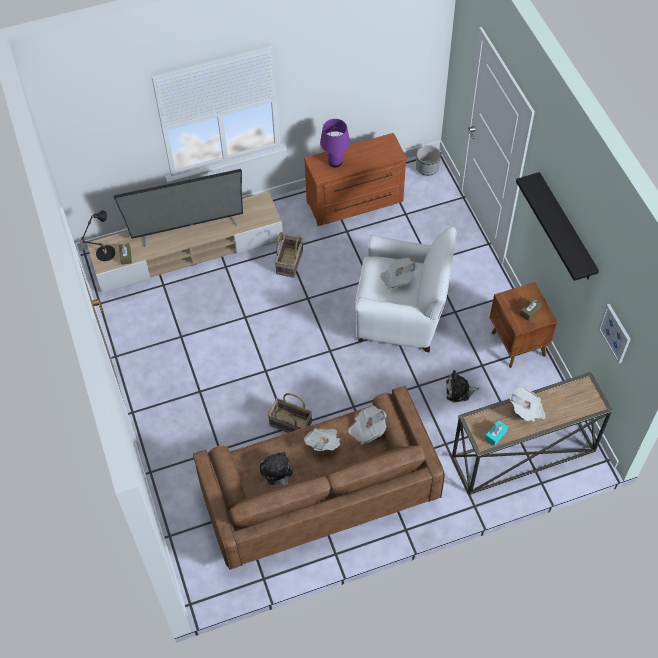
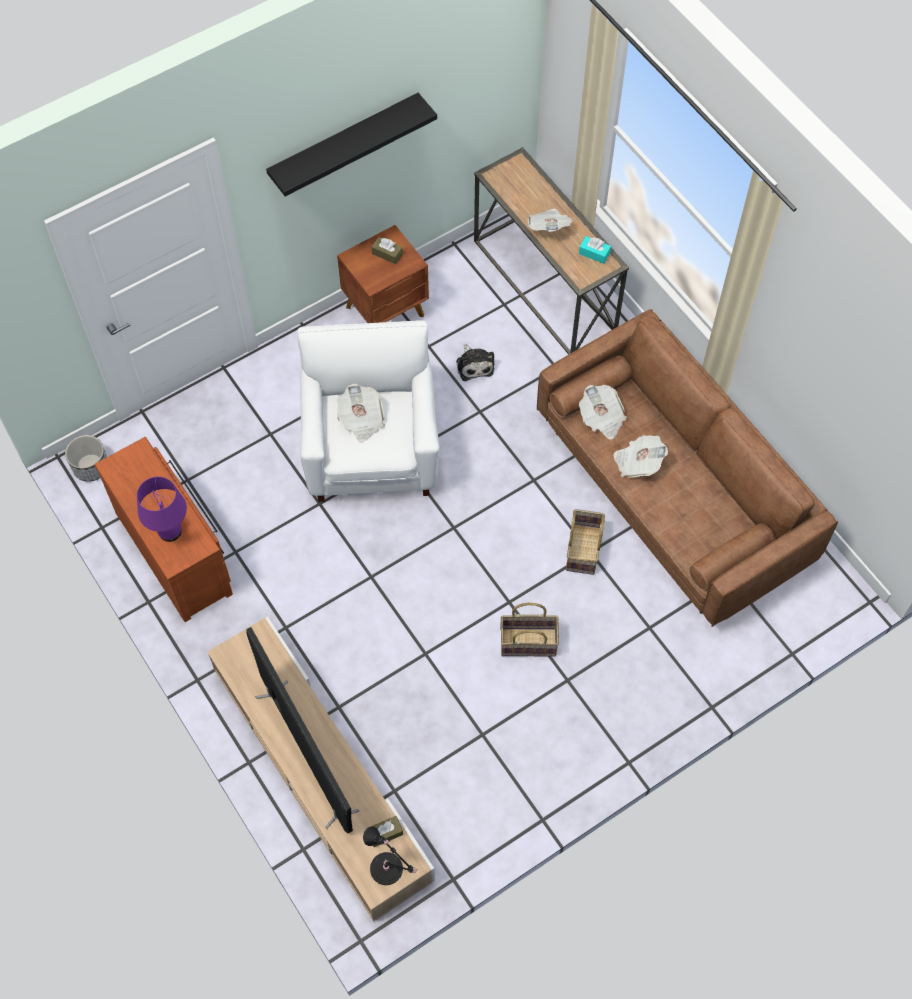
camera: 105 degrees left, 5 degrees up
plush toy [260,452,293,486] -> none
basket [275,232,303,278] -> basket moved to [501,603,559,656]
picture [598,304,631,364] -> none

